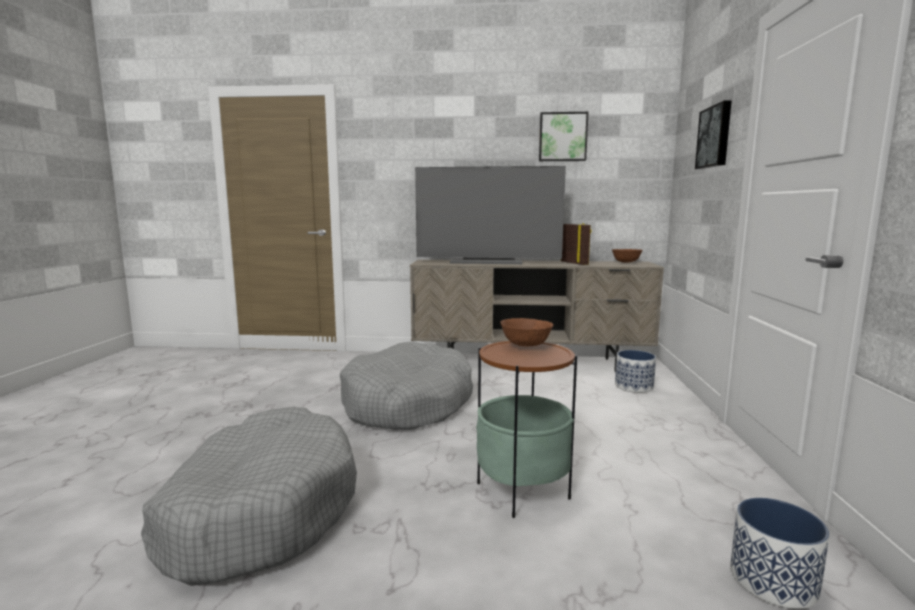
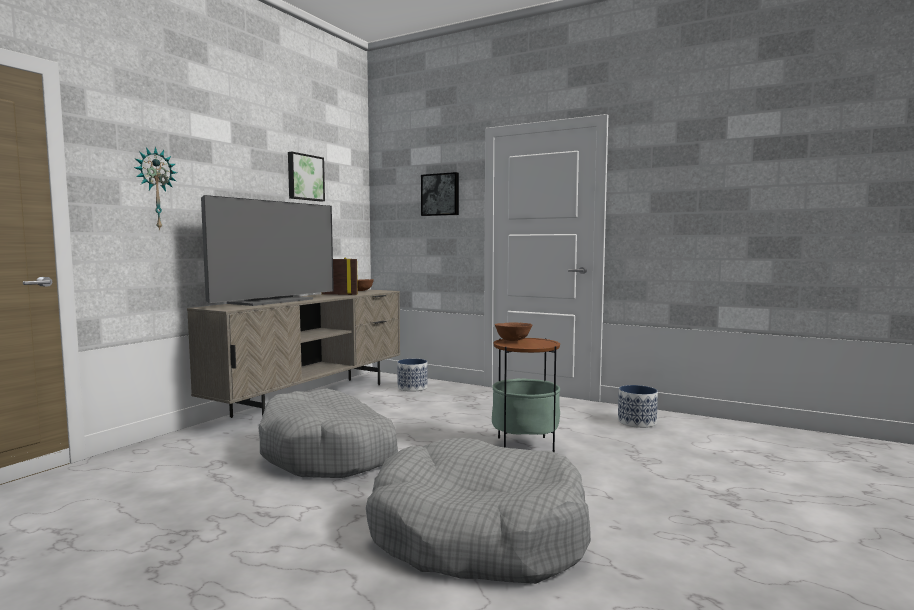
camera: 65 degrees left, 5 degrees down
none -> wall clock [134,147,177,231]

